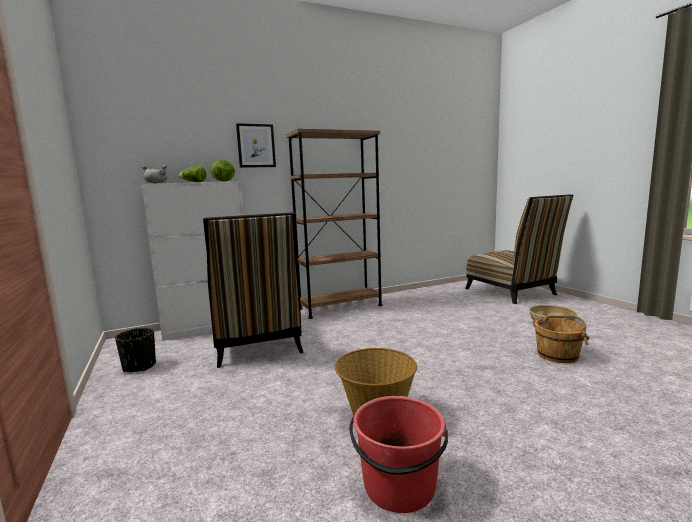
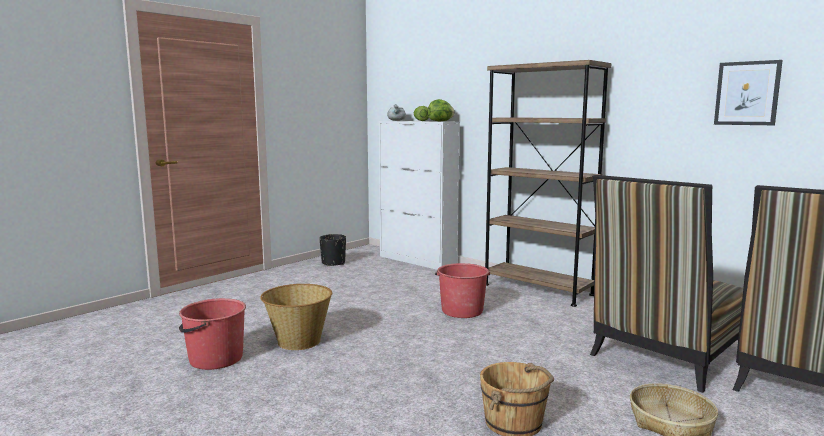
camera: 65 degrees right, 0 degrees up
chair [203,212,304,368] -> chair moved to [590,175,743,393]
picture [236,123,276,168] -> picture moved to [714,60,783,125]
none -> red bucket [435,263,490,318]

